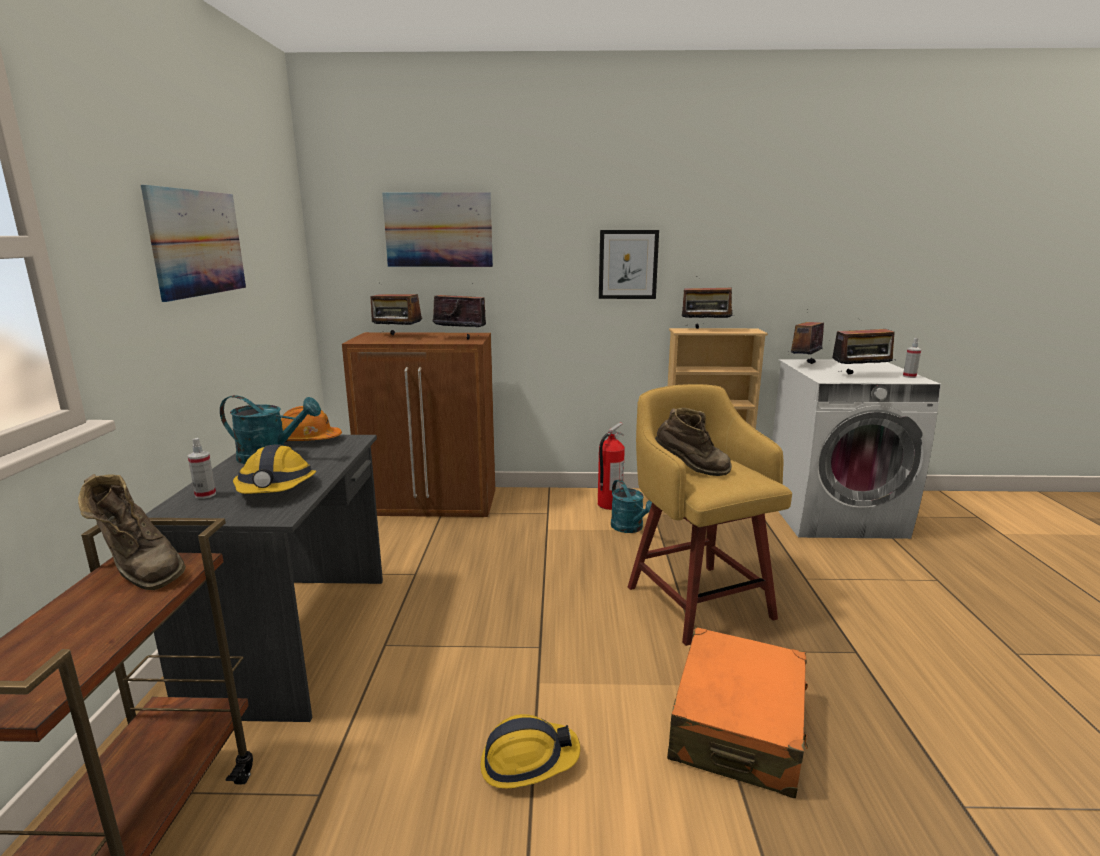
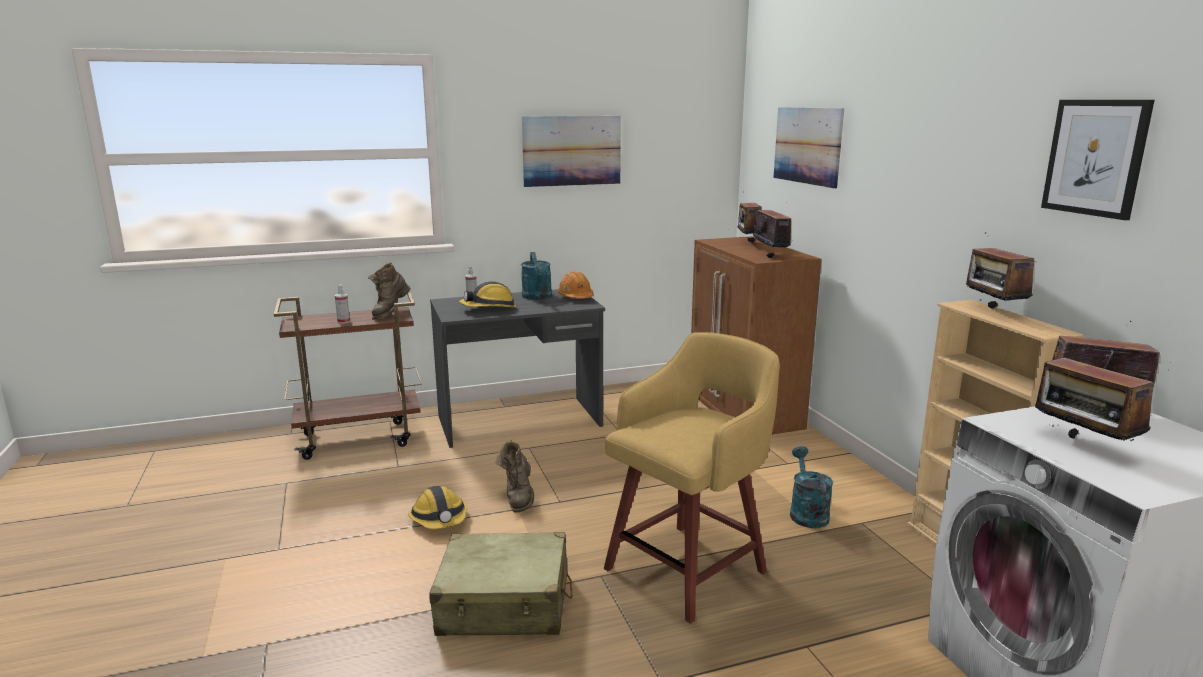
camera: 70 degrees right, 0 degrees up
fire extinguisher [598,422,625,510] -> none
picture [599,230,659,299] -> picture moved to [1041,100,1155,220]
turquoise watering can [611,480,652,533] -> turquoise watering can turned 135 degrees clockwise [790,446,833,528]
brown boot [655,408,732,476] -> brown boot moved to [496,440,534,513]
orange suitcase [667,627,808,798] -> beige suitcase [429,532,573,636]
spray bottle [903,338,921,378] -> spray bottle moved to [335,284,350,324]

